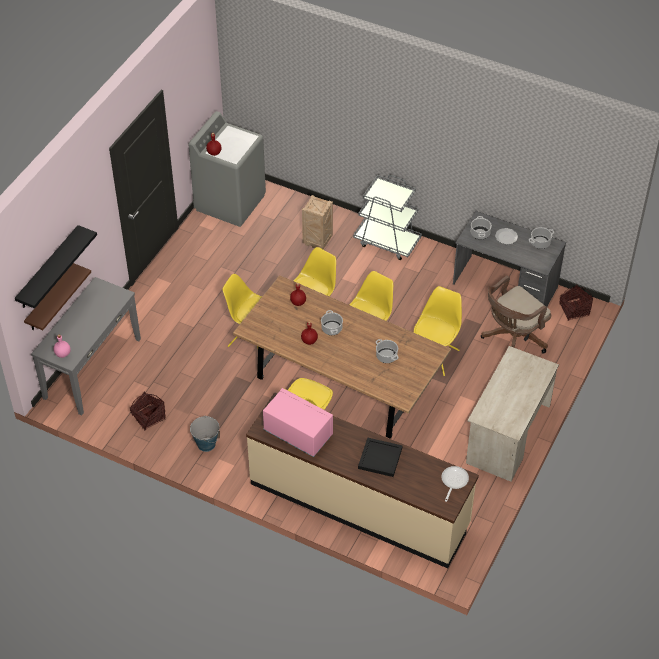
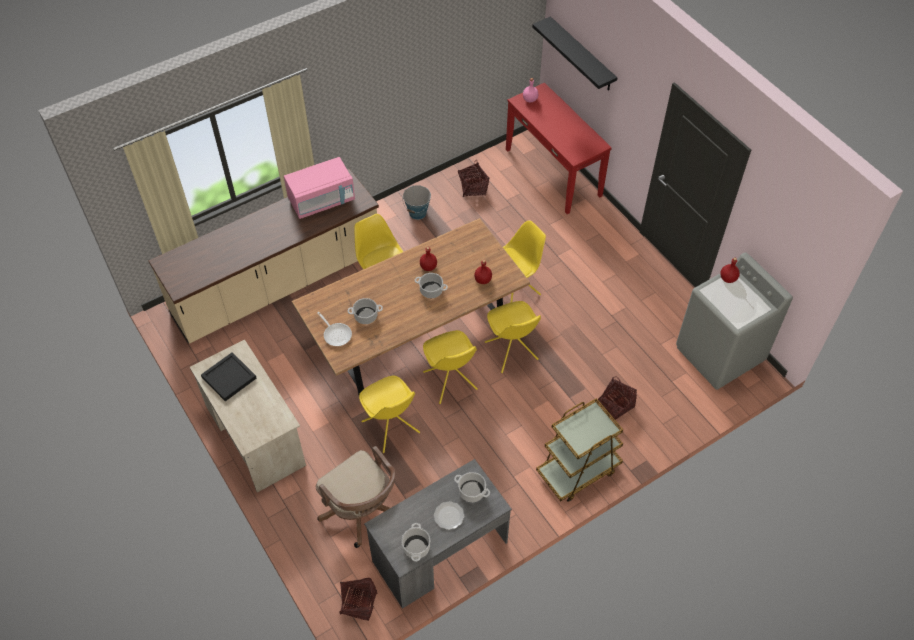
camera: 120 degrees right, 5 degrees up
brown shelf [24,263,91,330] -> none
grey console table [31,277,141,416] -> red console table [506,83,612,214]
crate [302,195,333,249] -> basket [598,377,637,420]
grey cart [353,175,422,260] -> brown cart [536,398,623,502]
black tray [358,438,403,477] -> black tray moved to [201,352,257,401]
frying pan [442,466,469,502] -> frying pan moved to [317,312,352,346]
brown office chair [481,276,551,354] -> brown office chair turned 150 degrees clockwise [316,446,395,548]

